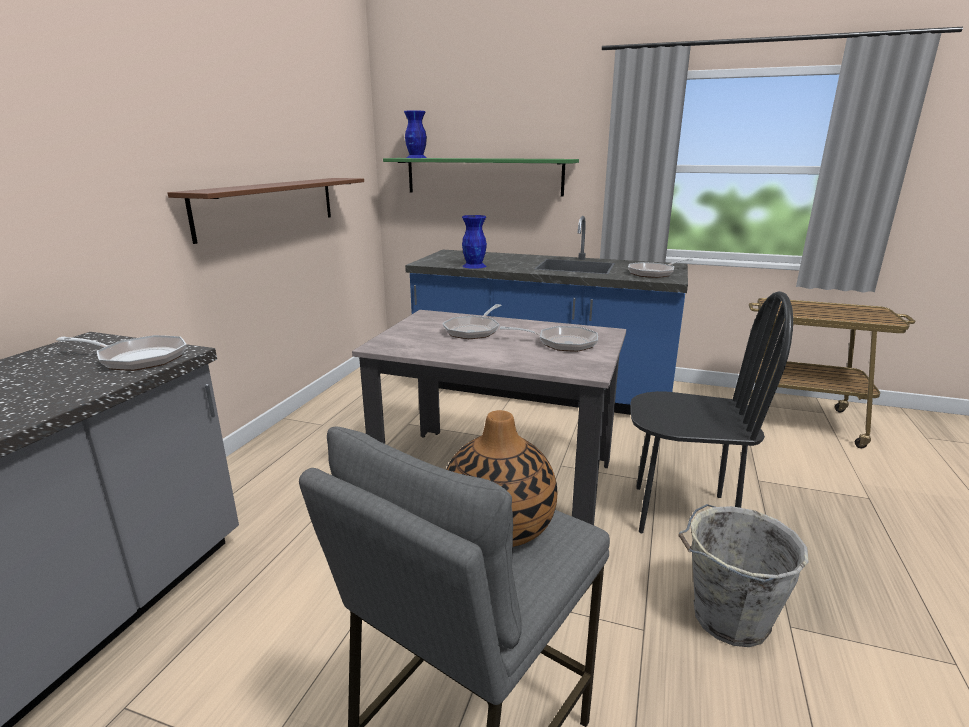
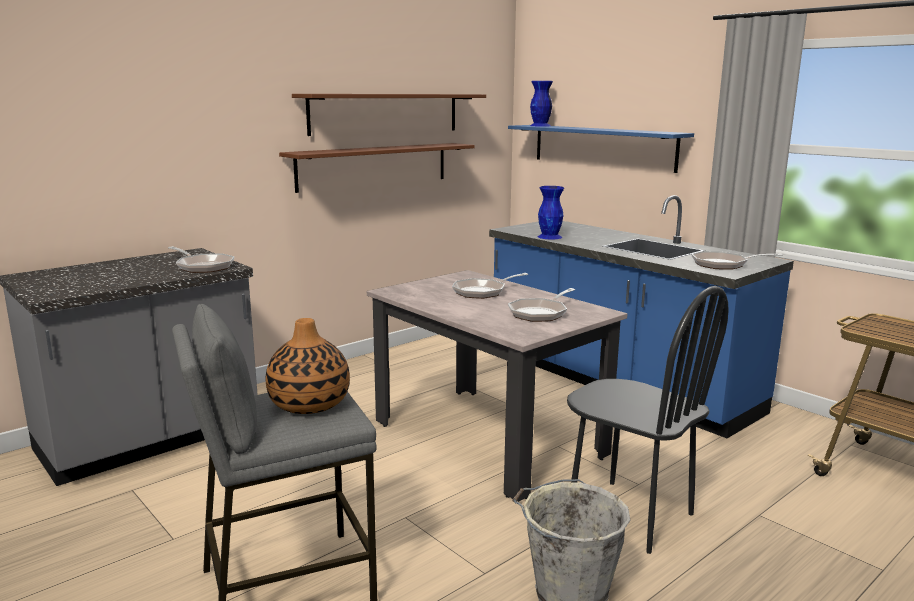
camera: 30 degrees right, 5 degrees down
green shelf [383,158,579,197] -> blue shelf [508,125,694,173]
frying pan [500,326,598,352] -> frying pan turned 90 degrees clockwise [508,288,575,322]
none -> brown shelf [292,94,486,136]

